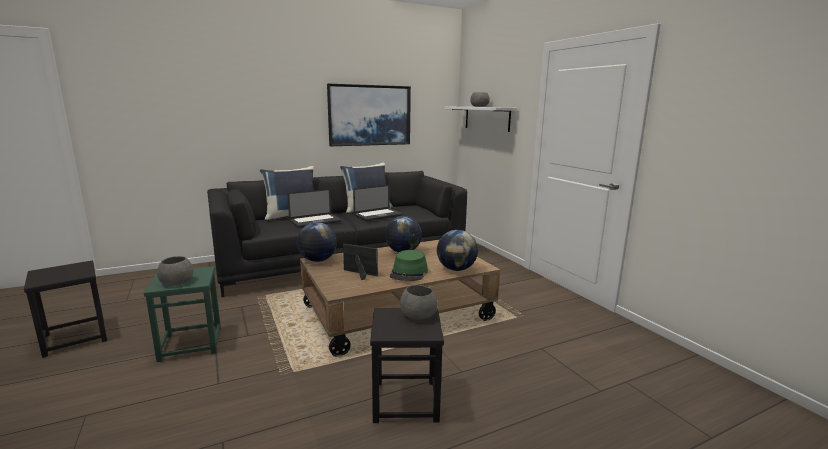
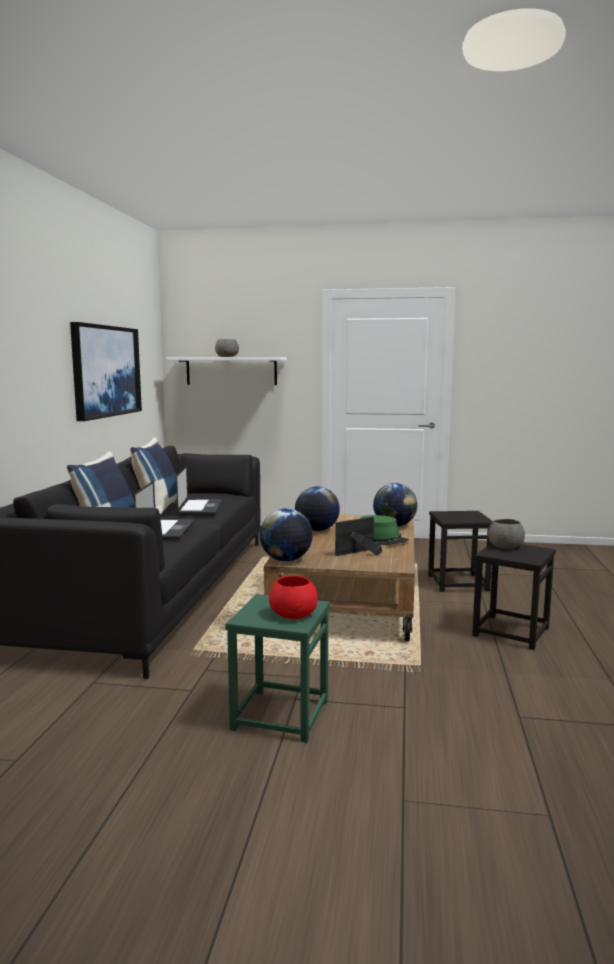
camera: 55 degrees left, 5 degrees down
black stool [24,260,107,358] -> black stool moved to [428,511,493,592]
grey bowl [157,256,193,285] -> red bowl [269,576,318,619]

